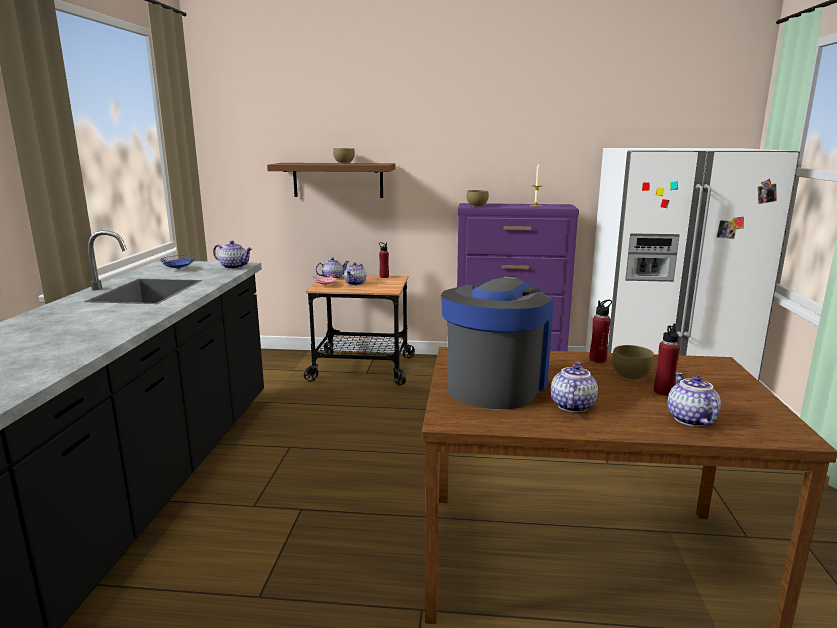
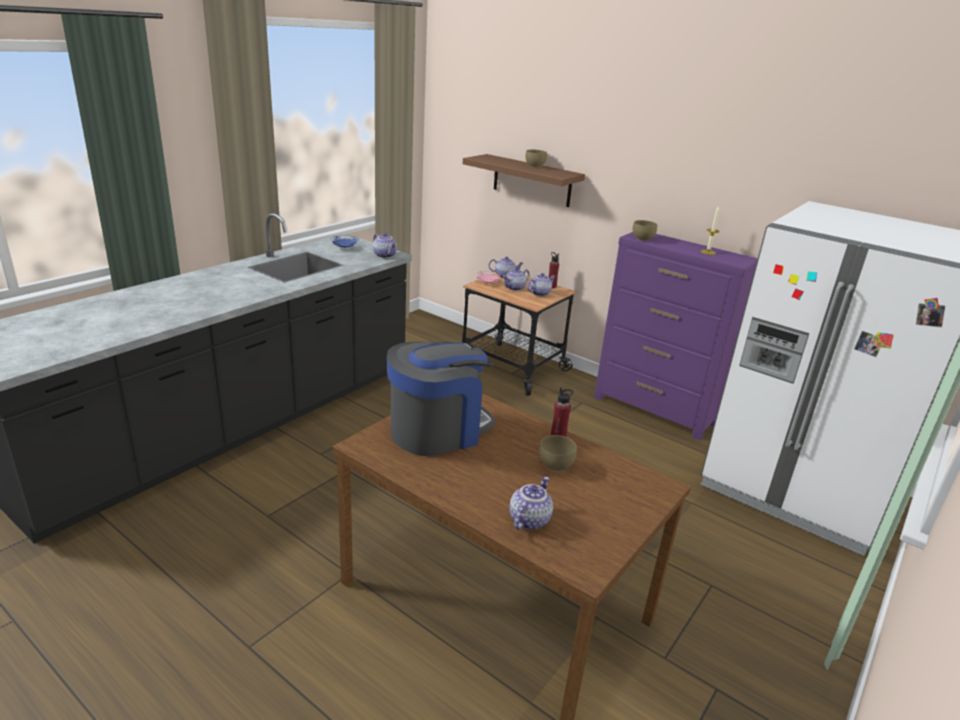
camera: 30 degrees right, 10 degrees up
teapot [551,362,598,412] -> teapot moved to [527,273,555,296]
red bottle [654,324,680,396] -> none

